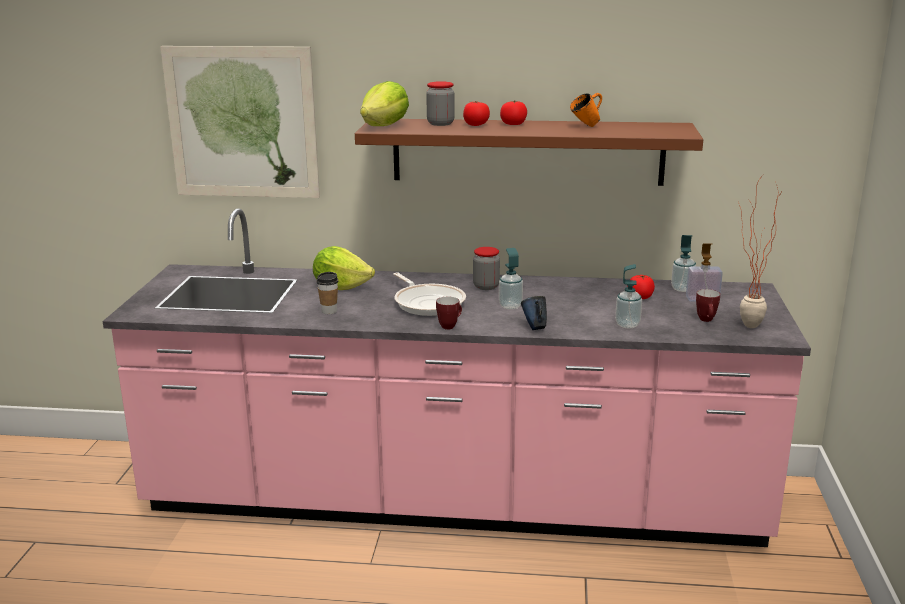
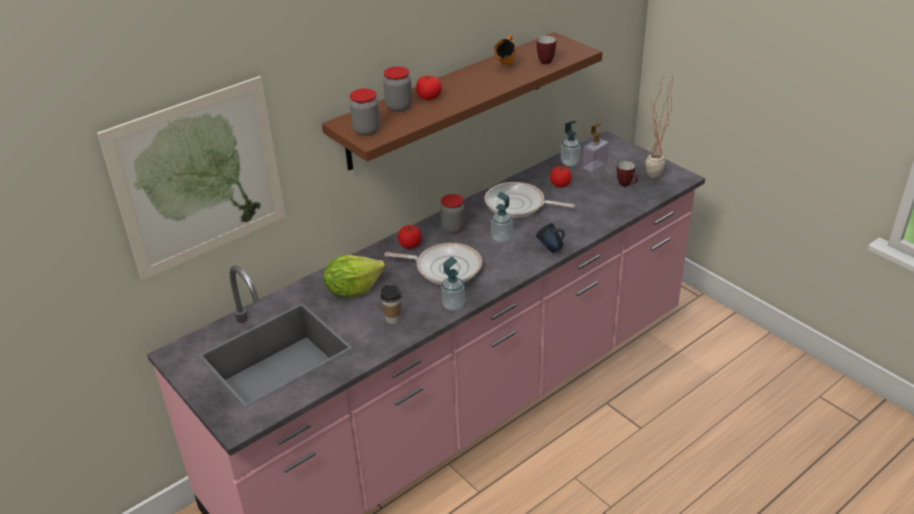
camera: 45 degrees left, 15 degrees up
lettuce [360,81,409,126] -> jar [350,88,380,136]
mug [436,297,462,330] -> mug moved to [536,36,556,64]
tomato [500,100,527,125] -> tomato moved to [398,225,421,249]
soap dispenser [615,264,642,328] -> soap dispenser moved to [441,257,465,311]
none -> frying pan [485,182,575,218]

